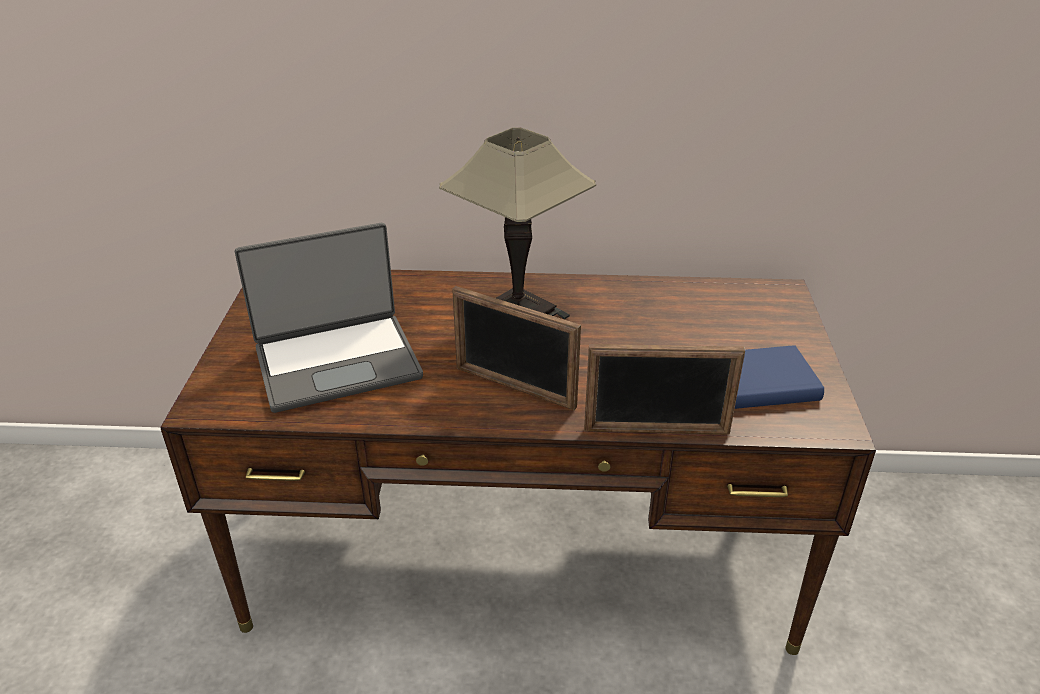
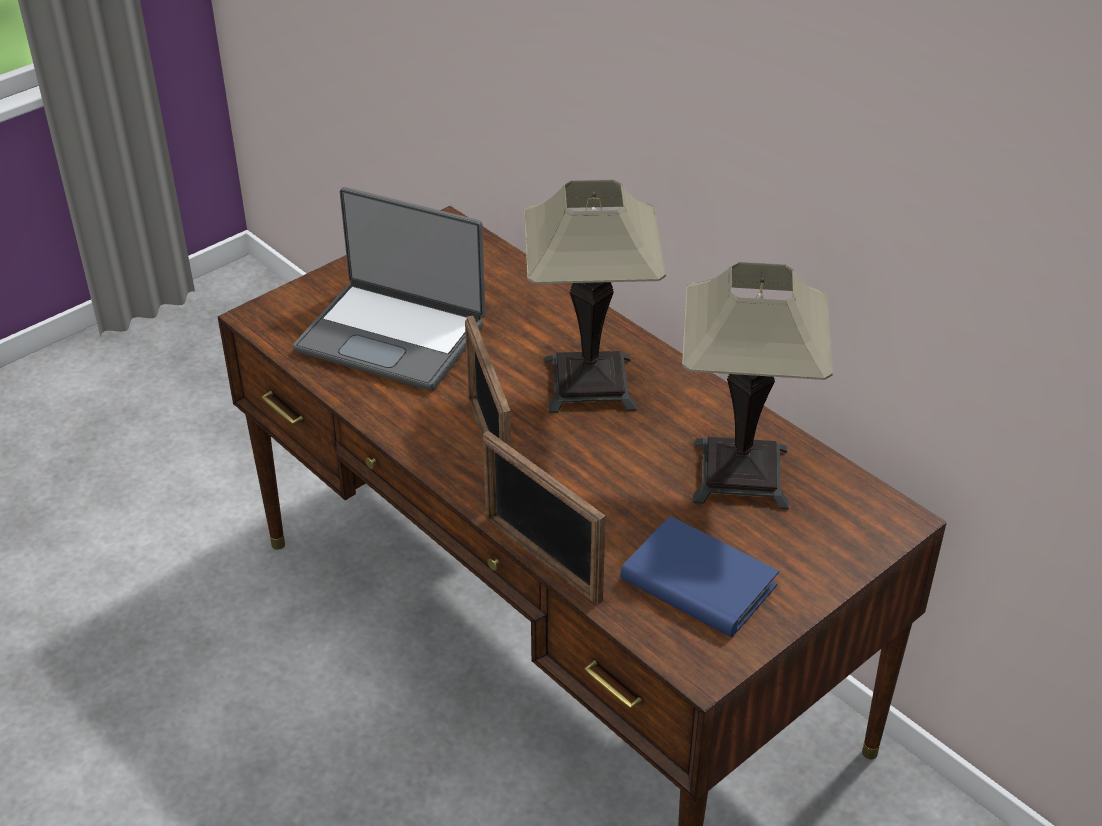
camera: 45 degrees right, 5 degrees up
none -> table lamp [682,262,833,510]

